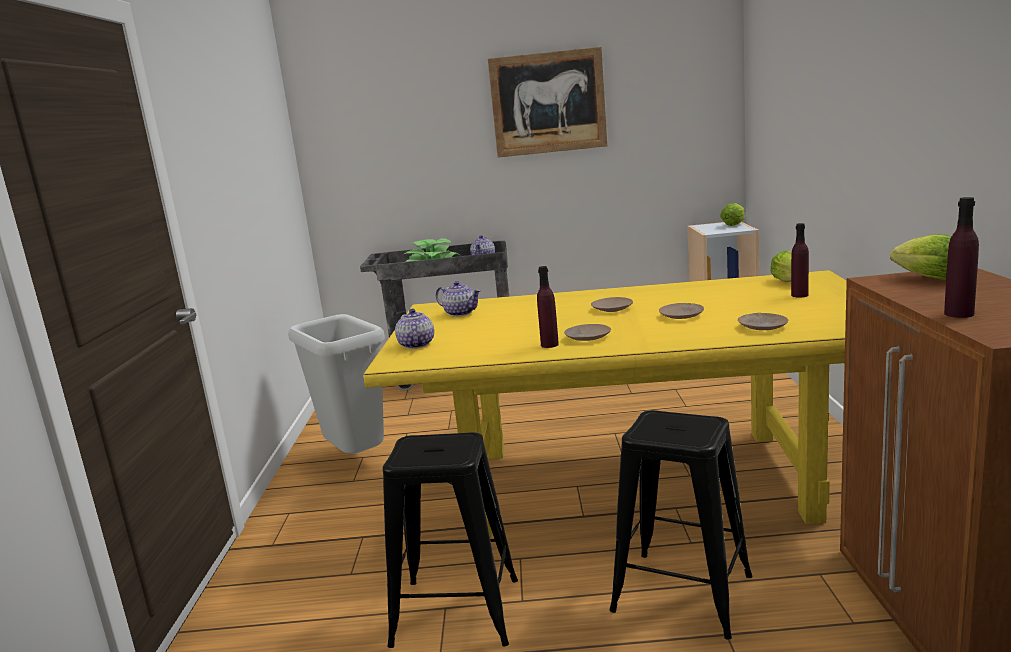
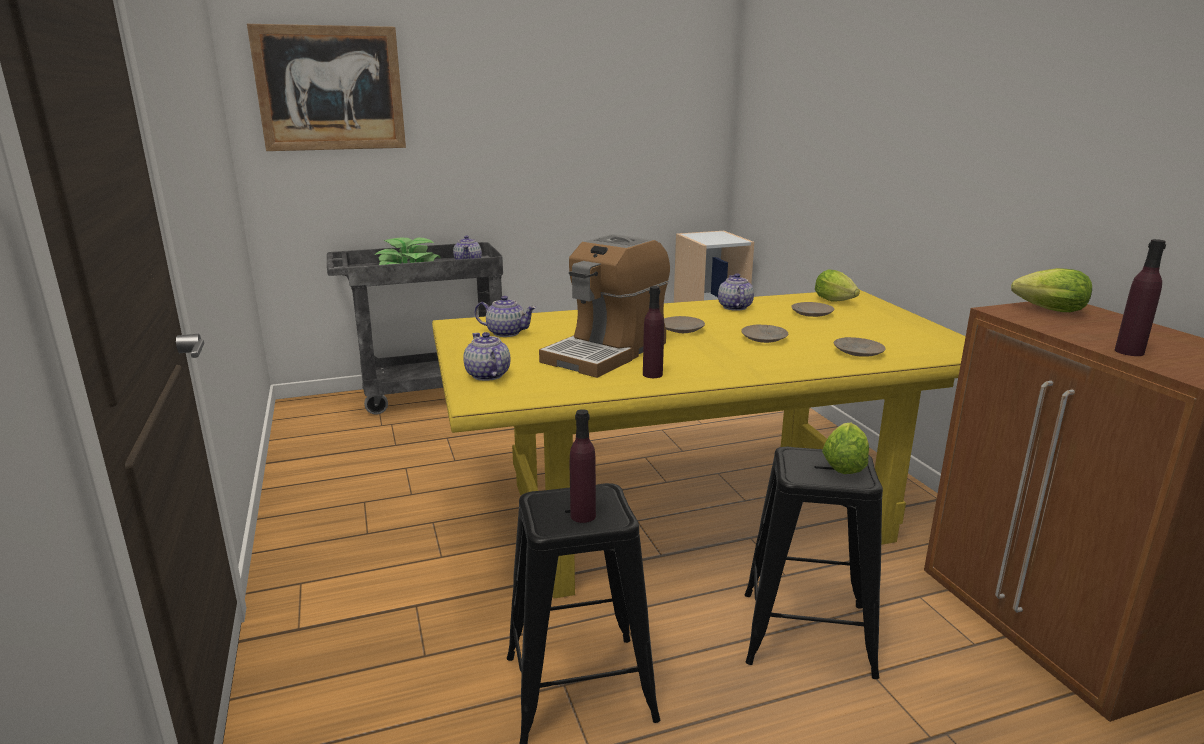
camera: 20 degrees left, 5 degrees up
grey trash can [288,314,385,454] -> none
picture [488,47,607,158] -> picture moved to [247,24,406,151]
beige plate [564,324,611,341] -> beige plate moved to [791,302,834,317]
lettuce [720,203,745,226] -> lettuce moved to [822,423,869,474]
purple bottle [791,223,809,297] -> purple bottle moved to [570,409,596,523]
none -> coffee machine [539,234,670,378]
none -> teapot [718,273,754,310]

